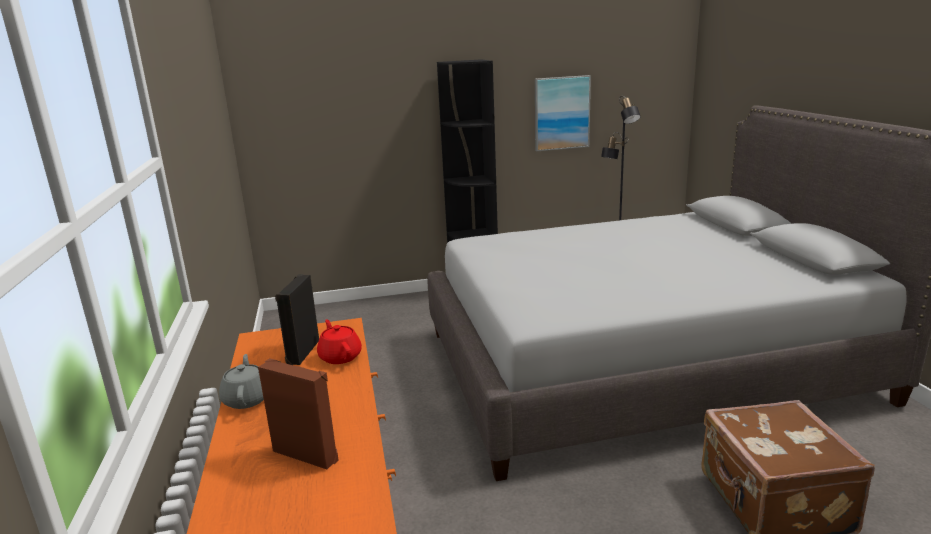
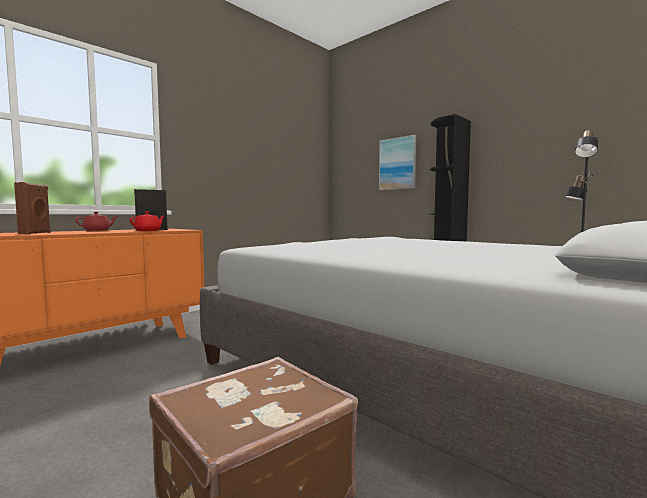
camera: 55 degrees right, 15 degrees down
grey teapot [219,354,264,409] -> red teapot [75,212,117,231]
picture [535,75,591,151] -> picture moved to [379,135,416,190]

